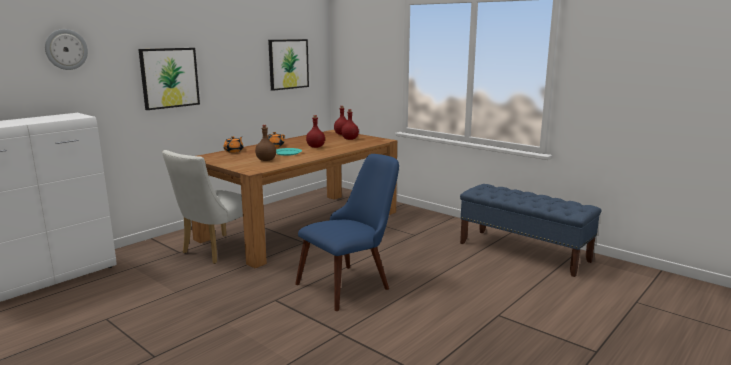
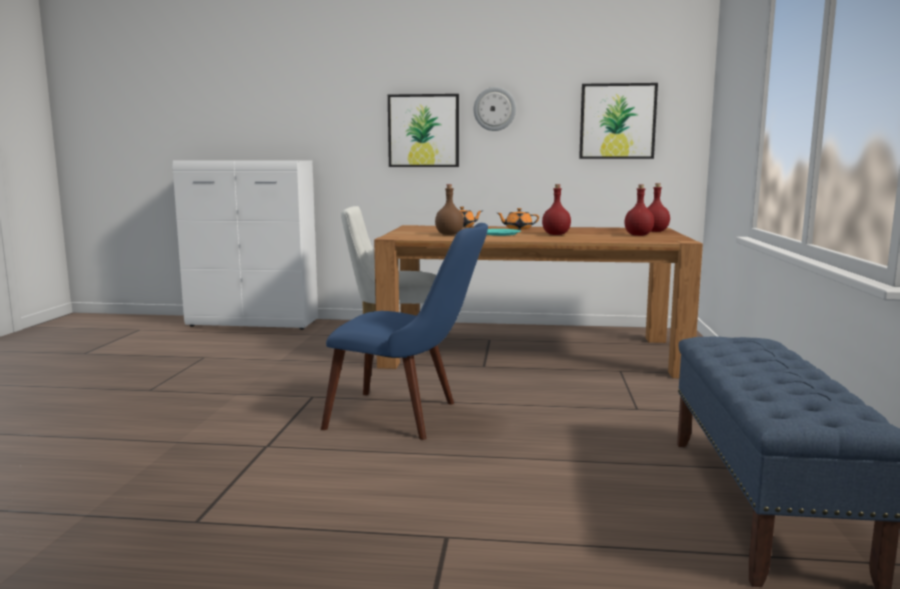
camera: 55 degrees right, 5 degrees down
wall clock [45,29,88,70] -> wall clock moved to [474,87,516,131]

